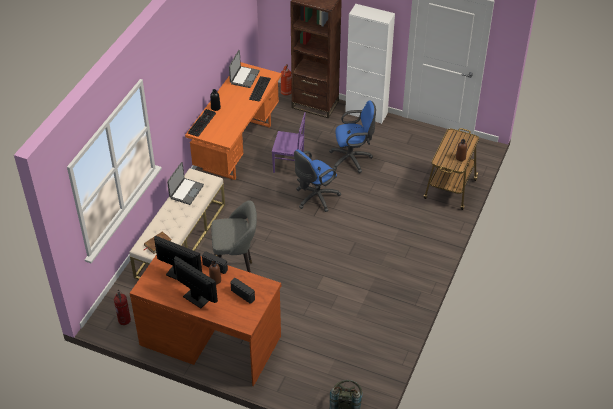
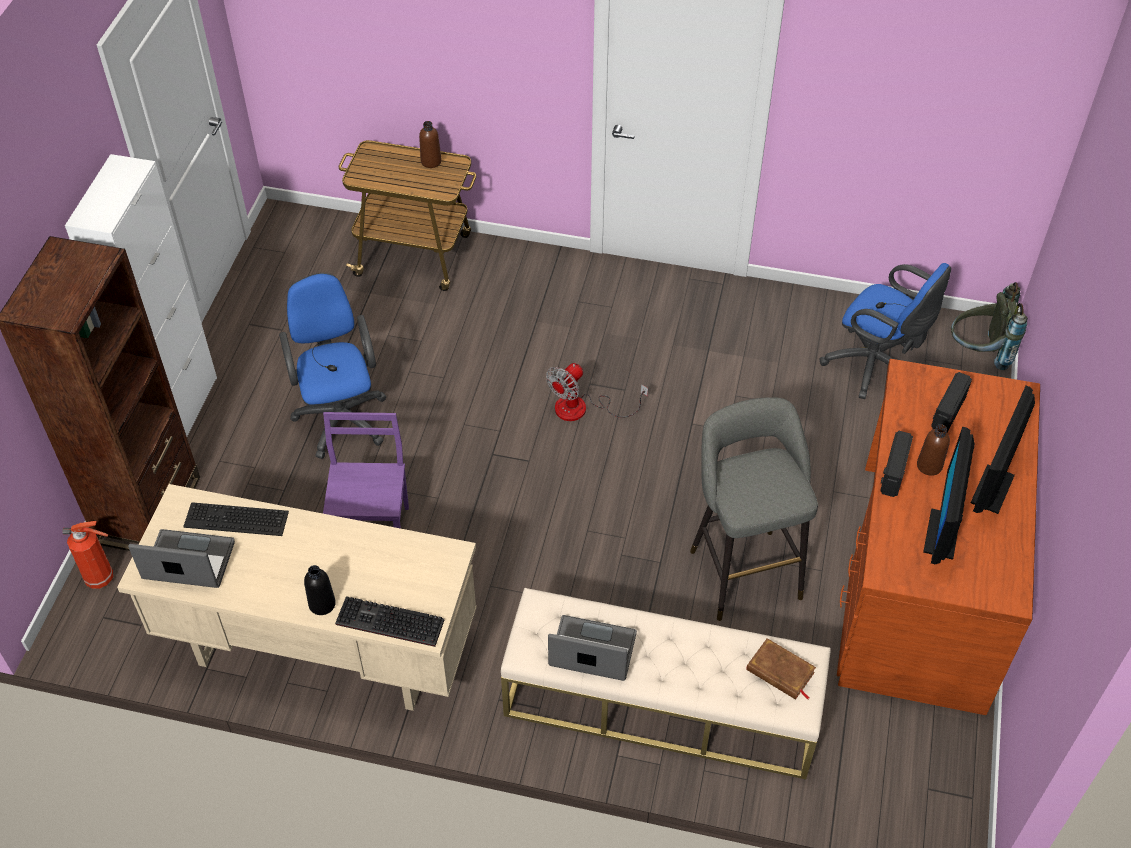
camera: 100 degrees left, 5 degrees up
fire extinguisher [114,290,131,325] -> none
orange desk [185,62,282,180] -> beige desk [117,484,476,711]
blue office chair [294,150,341,212] -> blue office chair moved to [820,263,951,399]
none -> fan [546,363,648,421]

